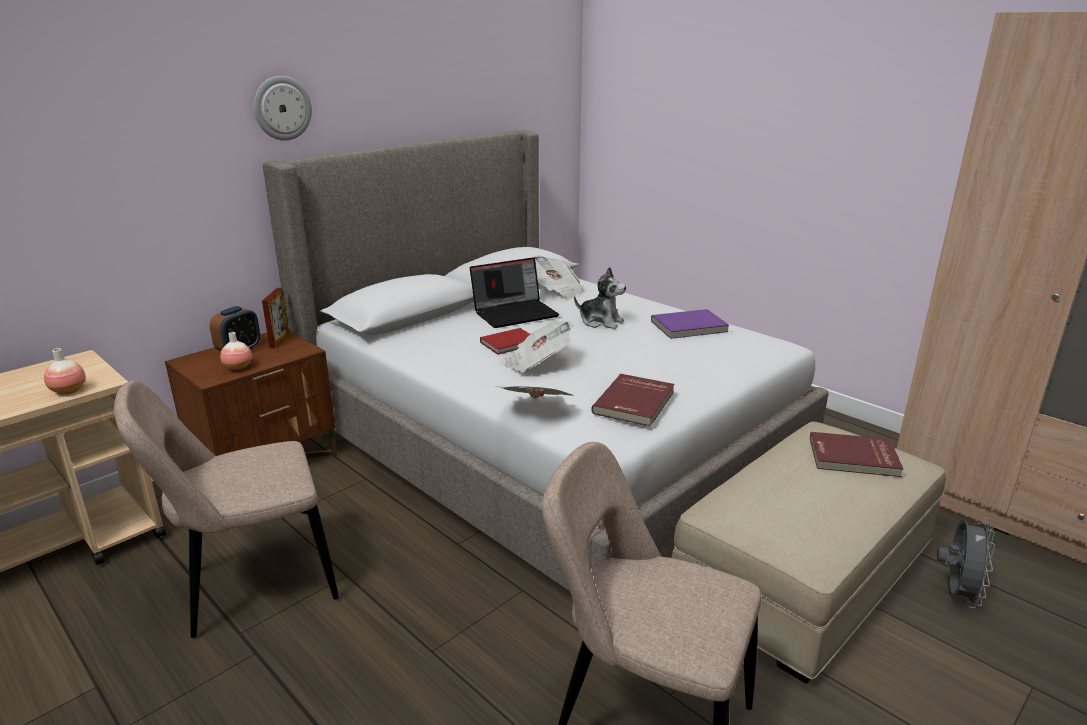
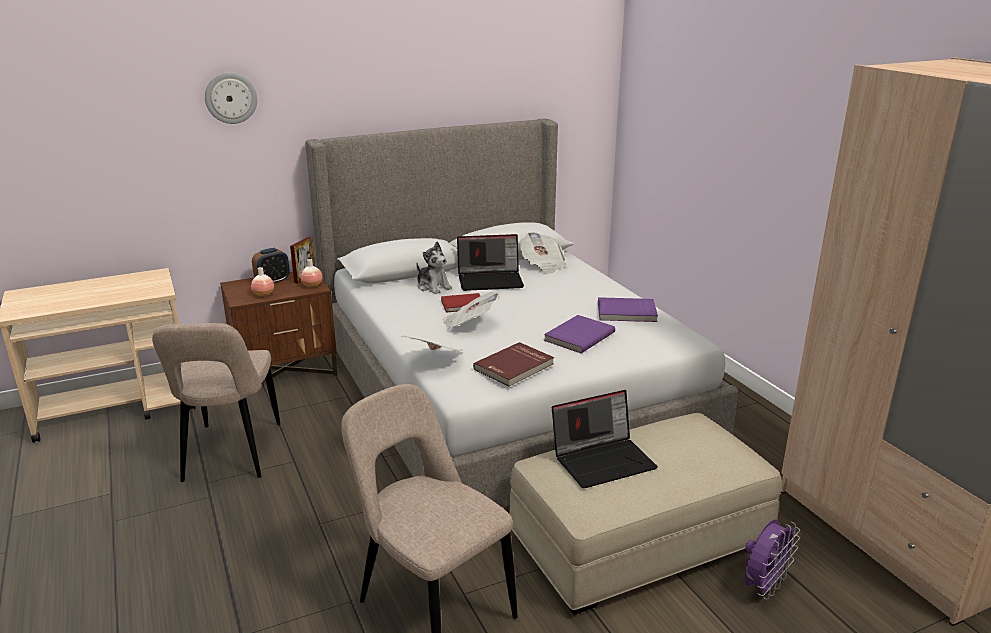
camera: 20 degrees right, 0 degrees up
vase [44,348,86,394] -> vase moved to [300,259,323,287]
beige chair [114,380,339,638] -> beige chair turned 90 degrees counterclockwise [152,323,280,482]
wall clock [254,76,312,141] -> wall clock moved to [205,72,257,124]
plush toy [574,267,626,329] -> plush toy moved to [417,242,452,294]
red book [810,432,903,477] -> none
grey fan [937,518,995,608] -> purple fan [745,519,800,600]
none -> purple book [544,315,615,353]
none -> laptop [552,390,658,488]

